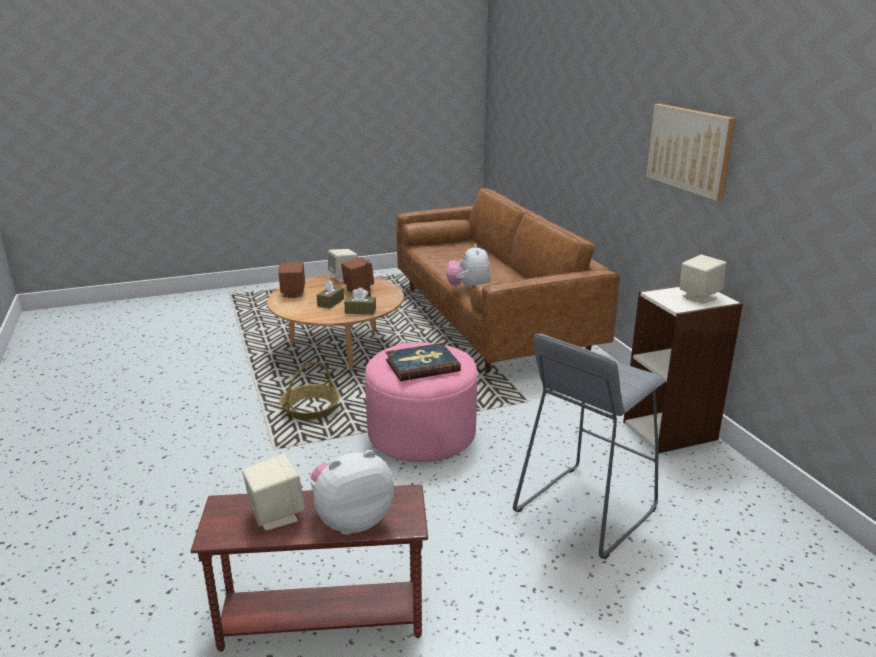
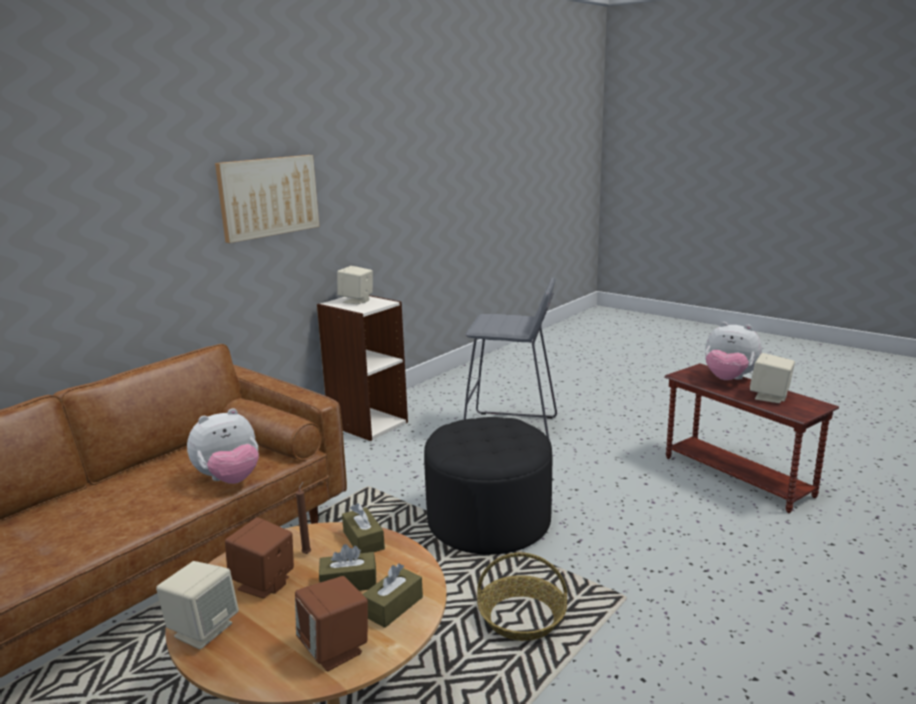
camera: 120 degrees left, 5 degrees down
pink ottoman [365,342,477,462] -> black ottoman [424,417,552,555]
book [386,343,461,381] -> none
none -> brown tissue box [363,563,423,628]

